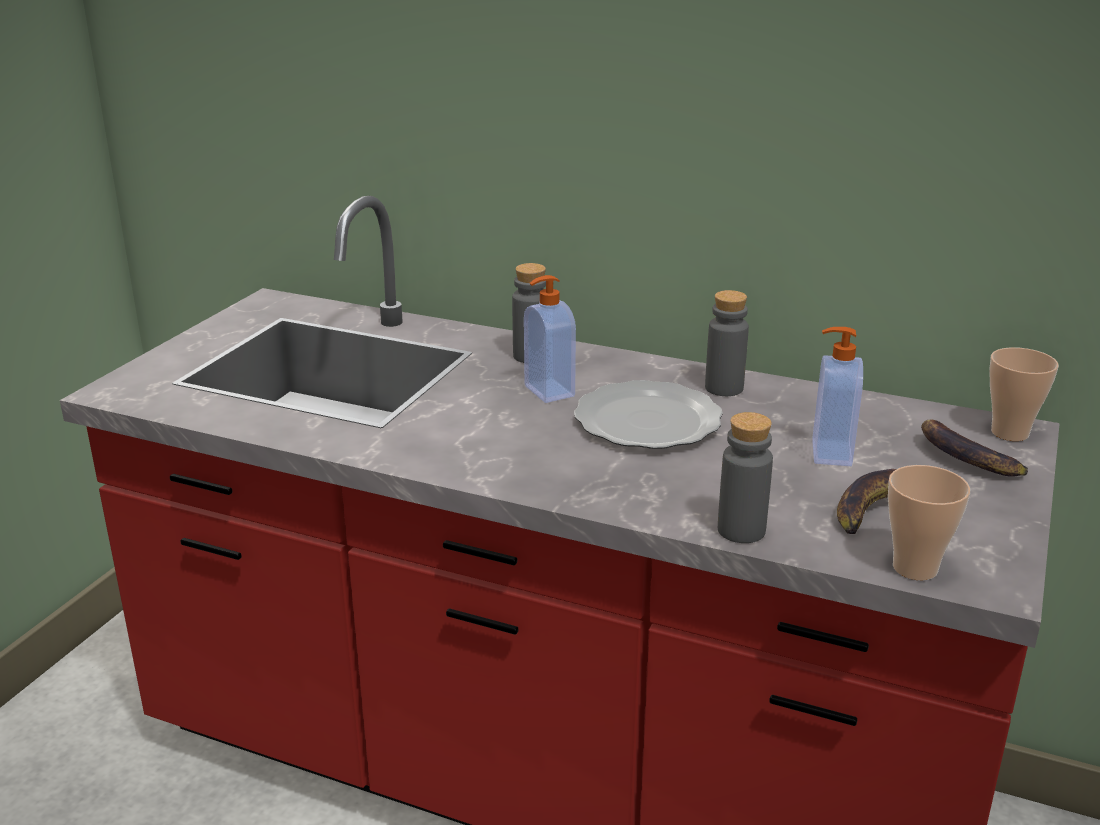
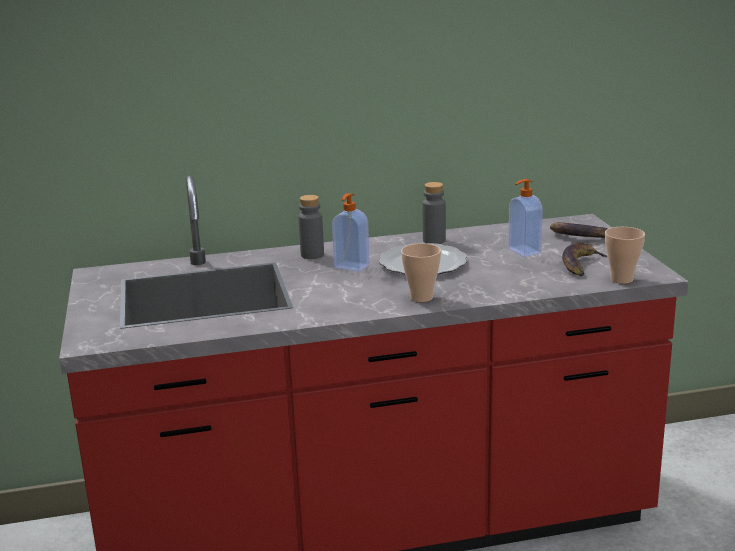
camera: 35 degrees left, 5 degrees down
grey bottle [718,412,773,543] -> none
cup [989,347,1059,441] -> cup moved to [401,243,441,302]

